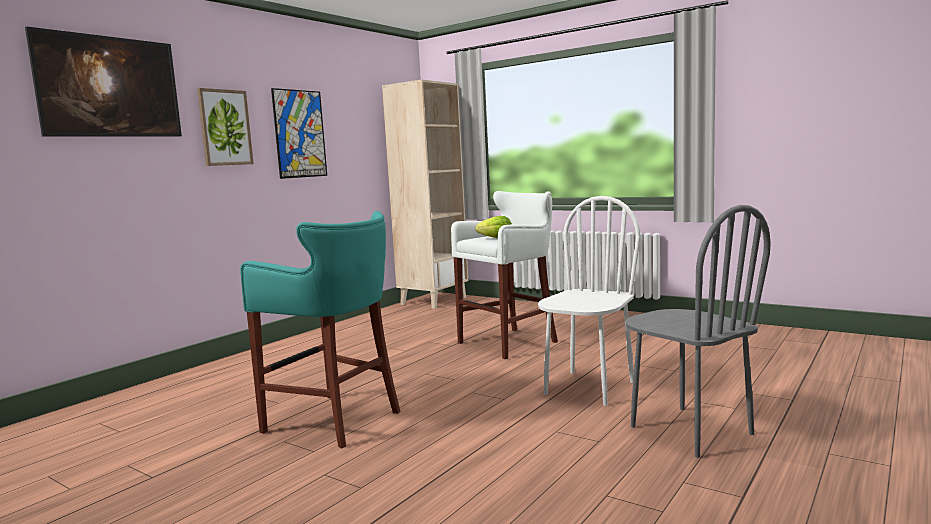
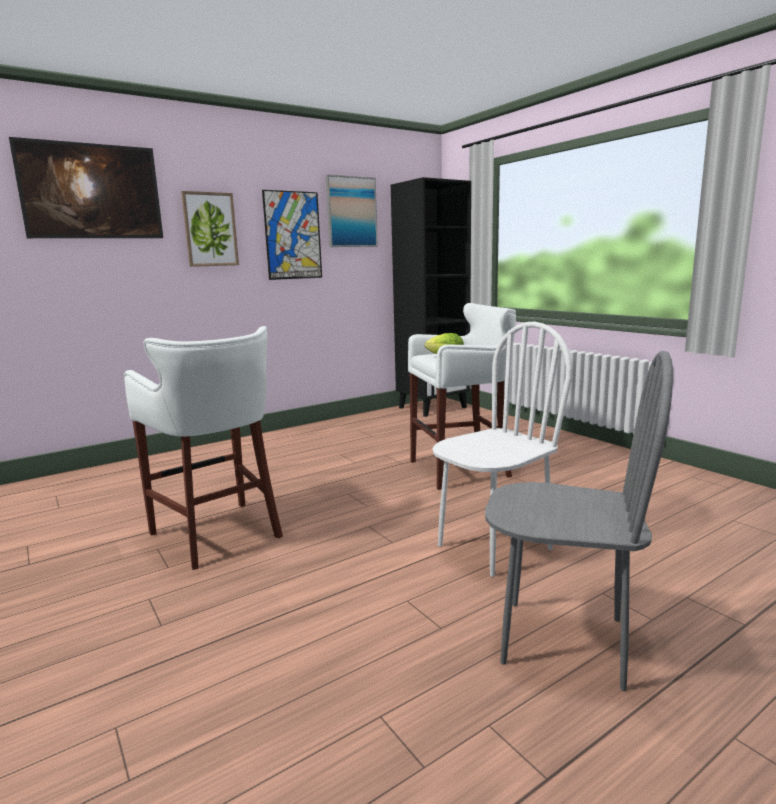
camera: 20 degrees right, 5 degrees up
turquoise stool [240,211,400,448] -> white stool [124,326,283,570]
beige bookcase [382,80,468,309] -> black bookcase [391,177,471,417]
grey chair [625,205,771,458] -> grey chair turned 60 degrees counterclockwise [485,351,673,691]
none -> picture [326,175,378,247]

